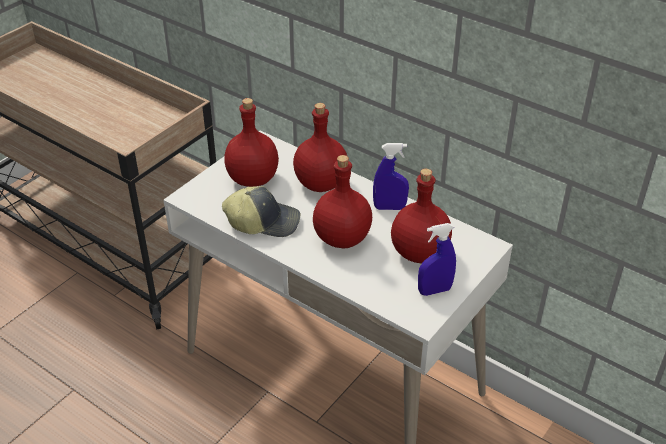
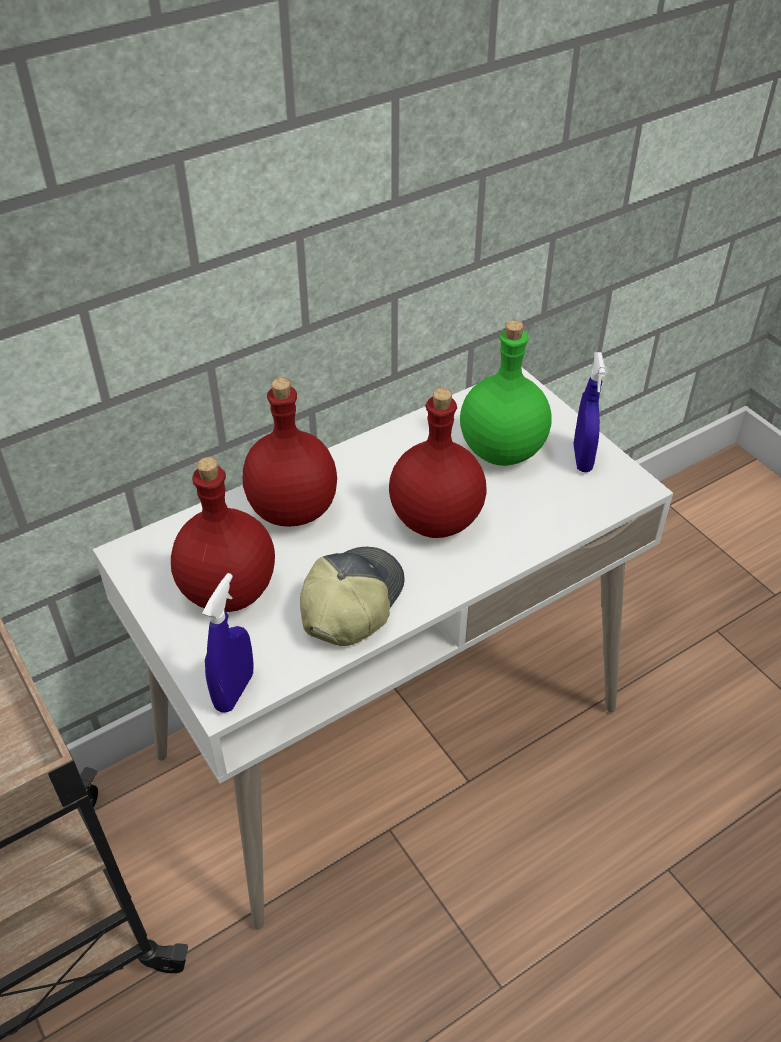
camera: 70 degrees left, 5 degrees up
blue spray bottle [373,143,409,210] -> blue spray bottle moved to [202,573,254,713]
red bottle [391,169,452,263] -> green bottle [460,320,552,466]

